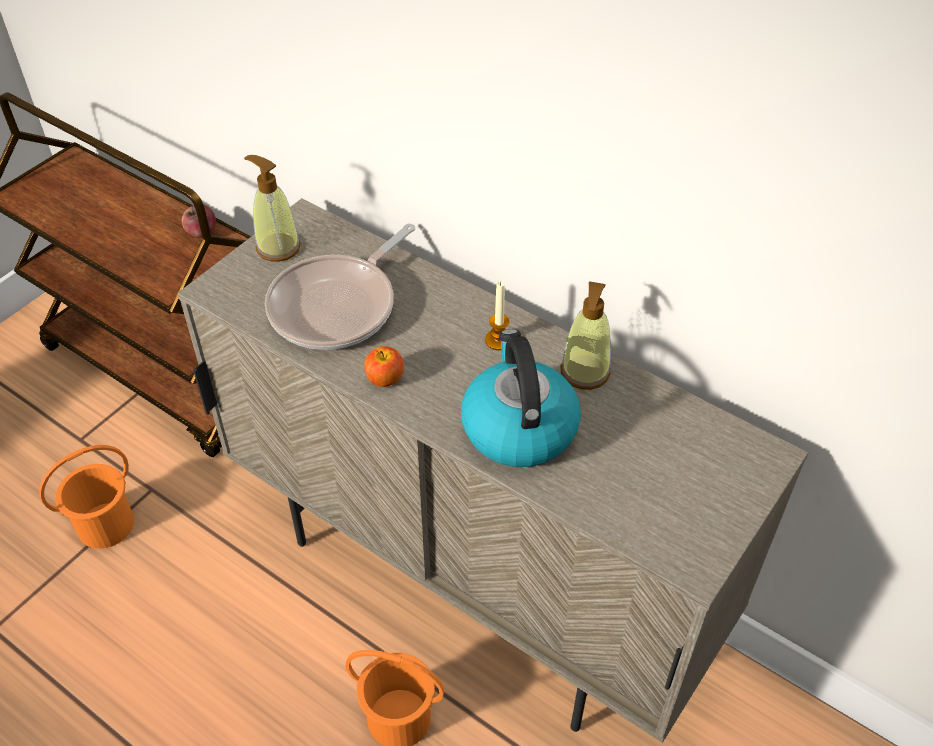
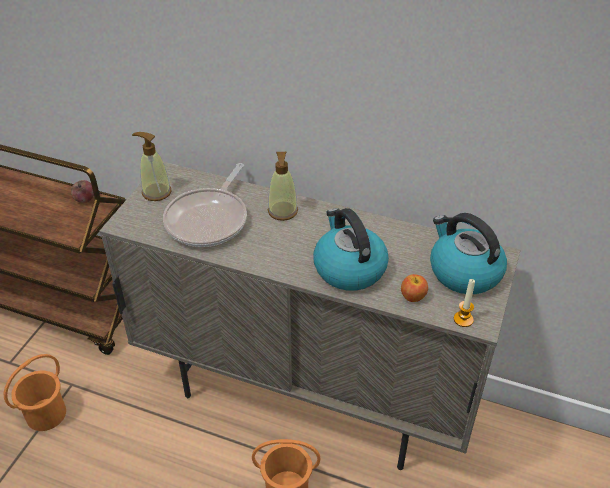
camera: 15 degrees left, 5 degrees down
apple [364,346,404,387] -> apple moved to [401,274,428,302]
candle [485,282,510,350] -> candle moved to [454,279,475,327]
soap dispenser [561,282,611,390] -> soap dispenser moved to [268,152,298,221]
none -> kettle [430,213,507,294]

